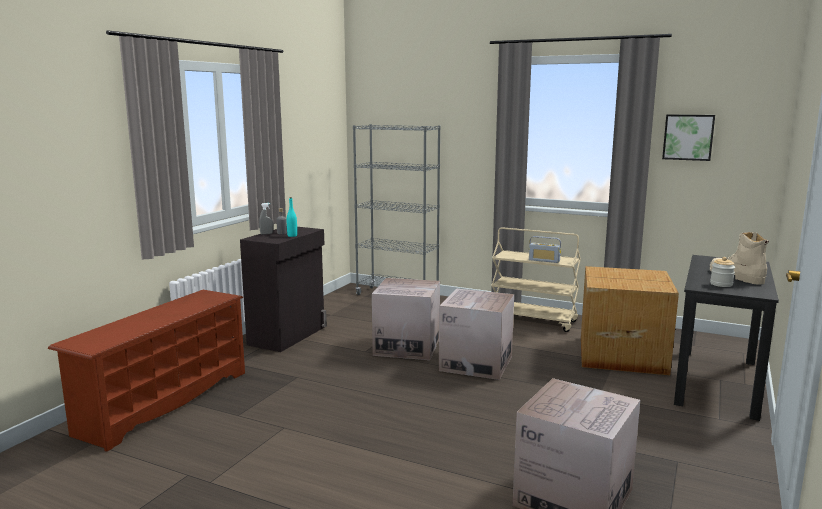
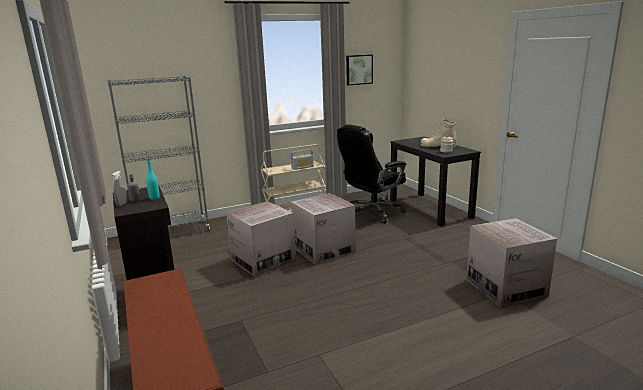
camera: 50 degrees left, 5 degrees up
cardboard box [581,266,679,375] -> black office chair [337,124,406,224]

